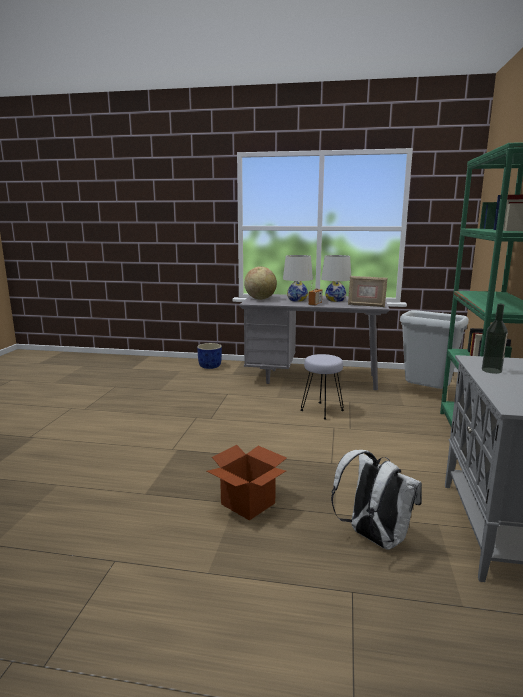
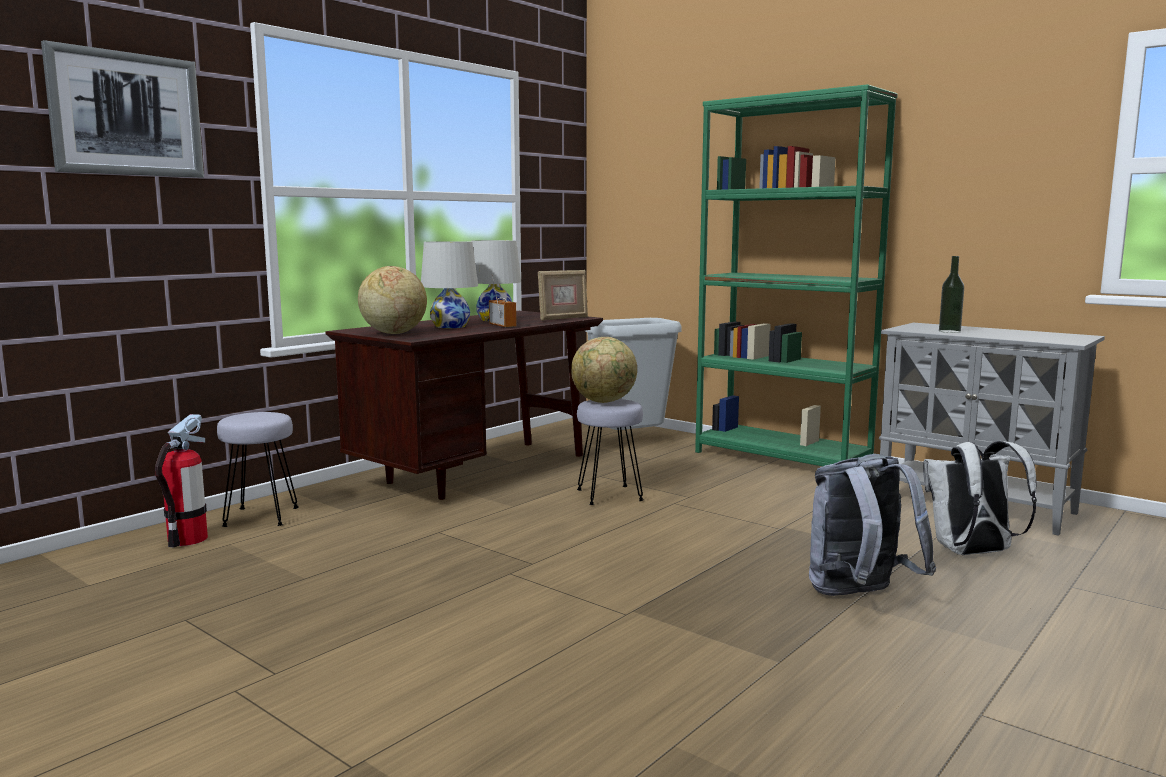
camera: 60 degrees left, 5 degrees down
blue planter [197,343,222,369] -> grey stool [217,412,299,527]
cardboard box [207,445,287,521] -> grey backpack [809,454,937,596]
grey desk [239,294,390,390] -> brown desk [325,311,603,500]
none -> picture [41,40,204,178]
none -> fire extinguisher [155,414,208,547]
none -> globe [571,337,637,403]

